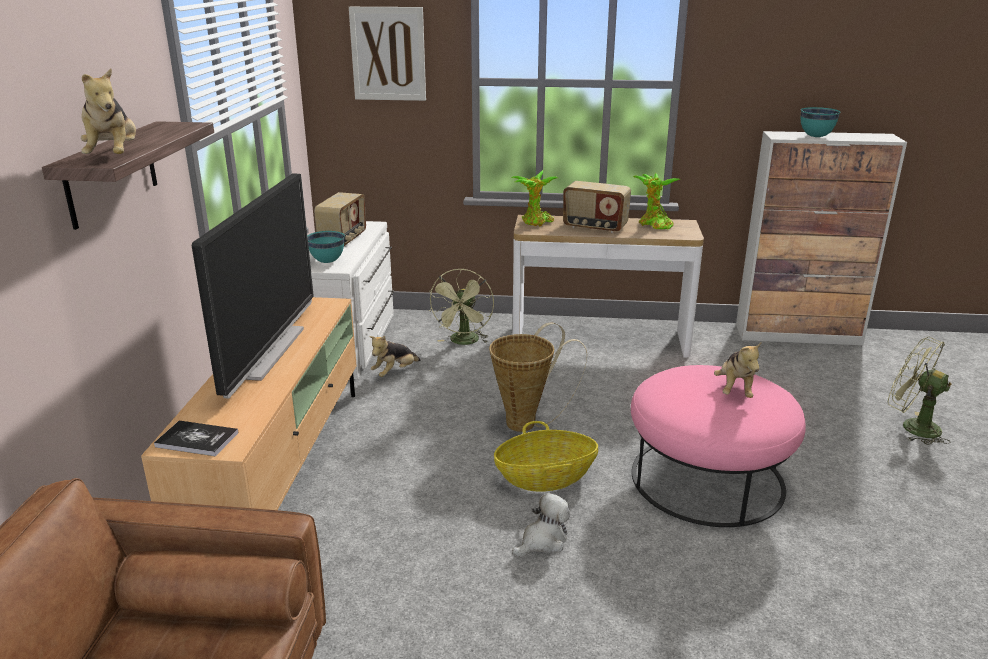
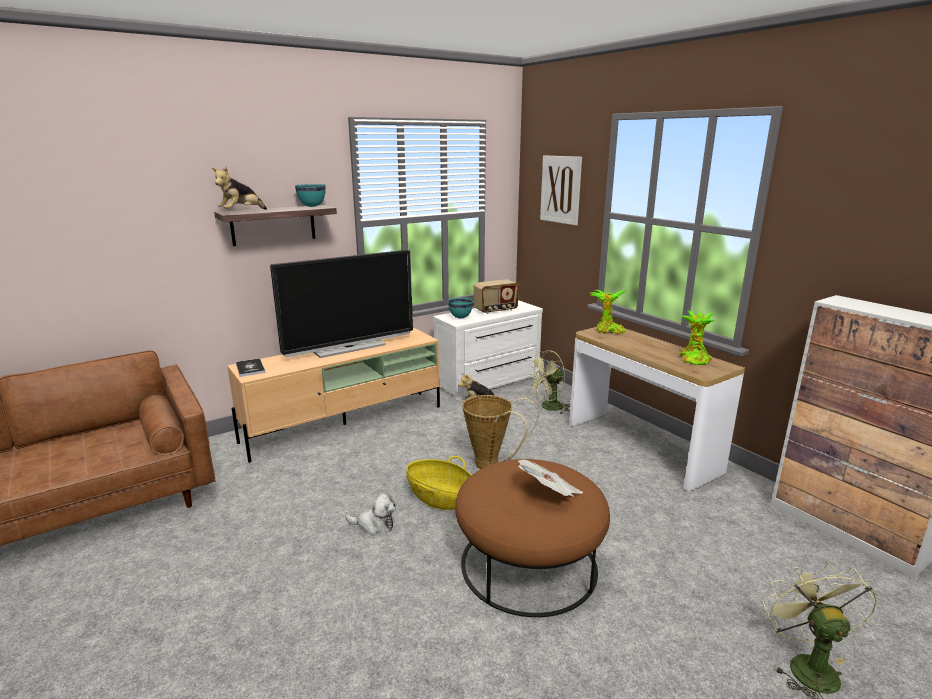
camera: 50 degrees right, 5 degrees down
radio [563,181,631,233] -> none
pink ottoman [631,365,806,527] -> brown ottoman [455,459,610,617]
plush toy [714,341,762,398] -> newspaper [518,459,583,497]
turquoise bowl [801,107,840,137] -> turquoise bowl moved to [295,184,326,207]

